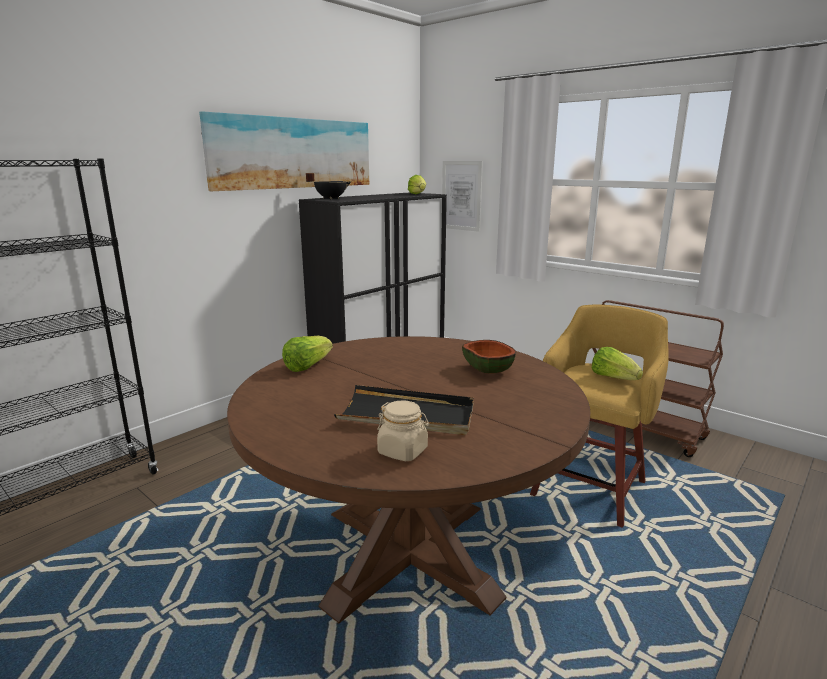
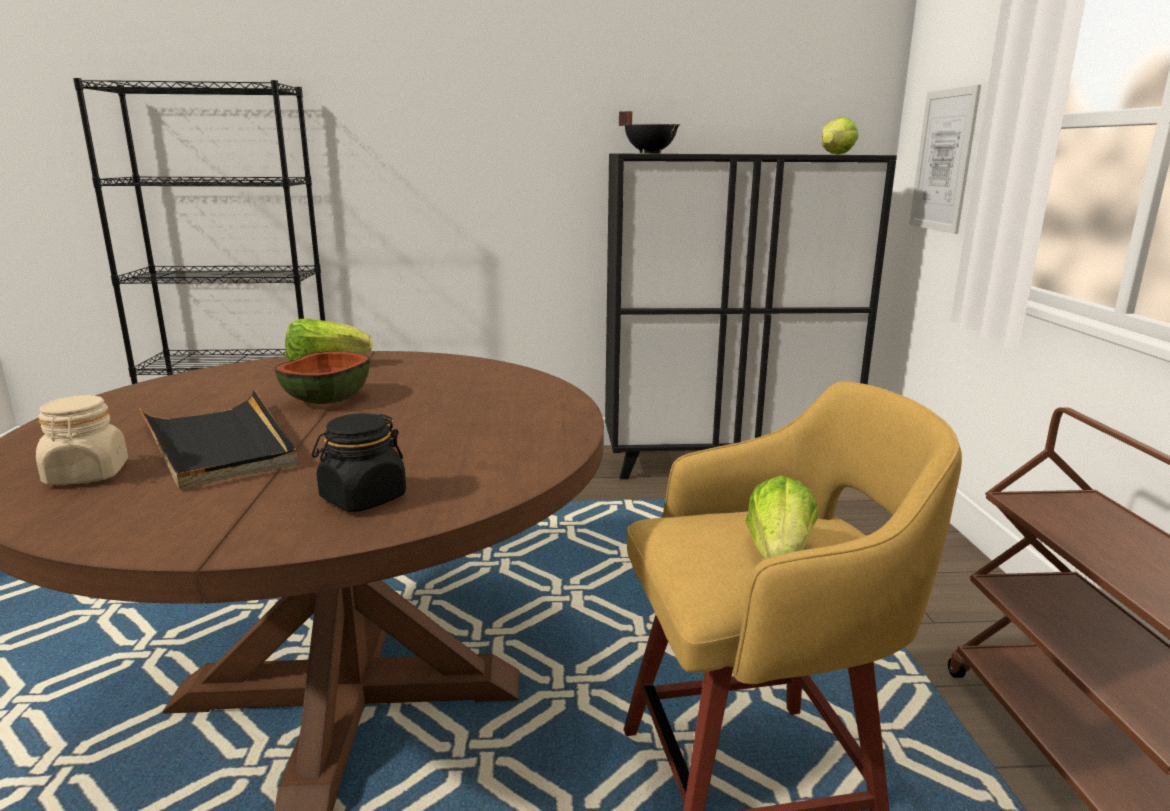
camera: 45 degrees right, 0 degrees up
picture [199,111,369,191] -> none
bowl [462,340,516,373] -> bowl moved to [275,351,370,404]
none -> black jar [312,413,406,512]

